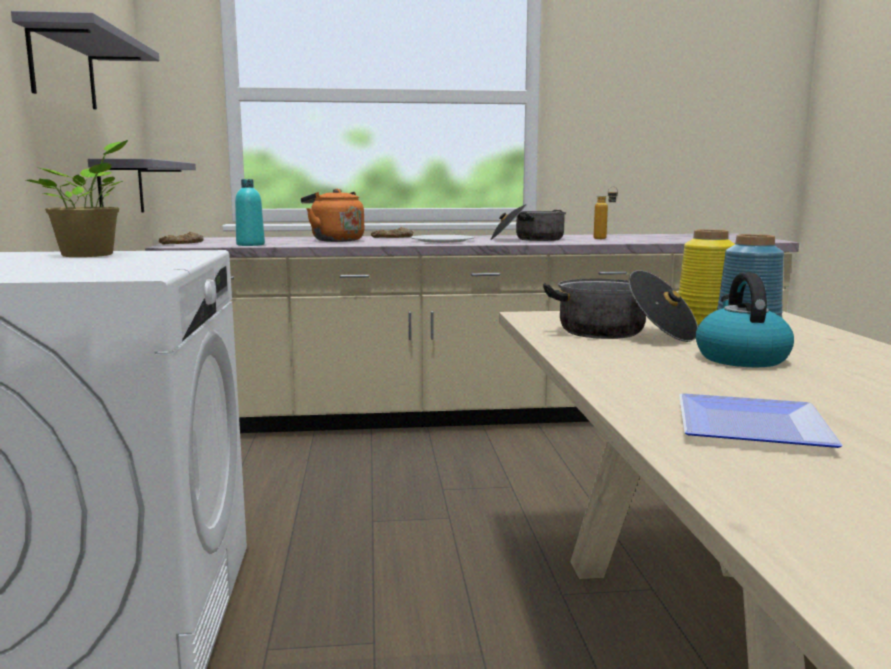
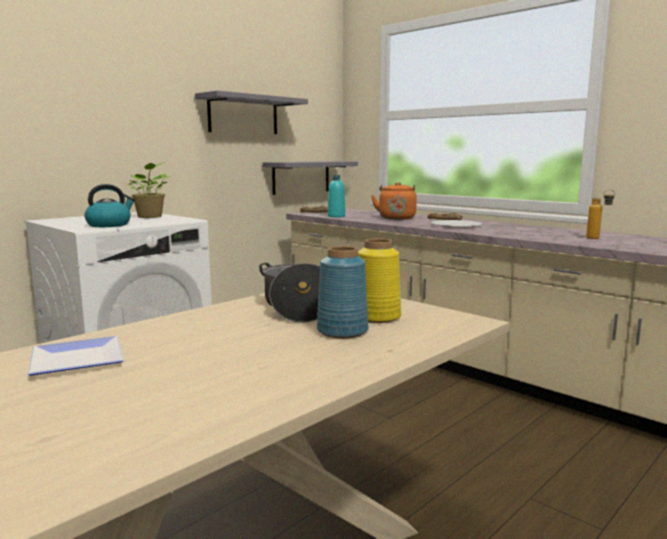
camera: 50 degrees right, 0 degrees up
cooking pot [491,204,566,241] -> none
kettle [696,272,794,367] -> kettle moved to [84,184,135,227]

